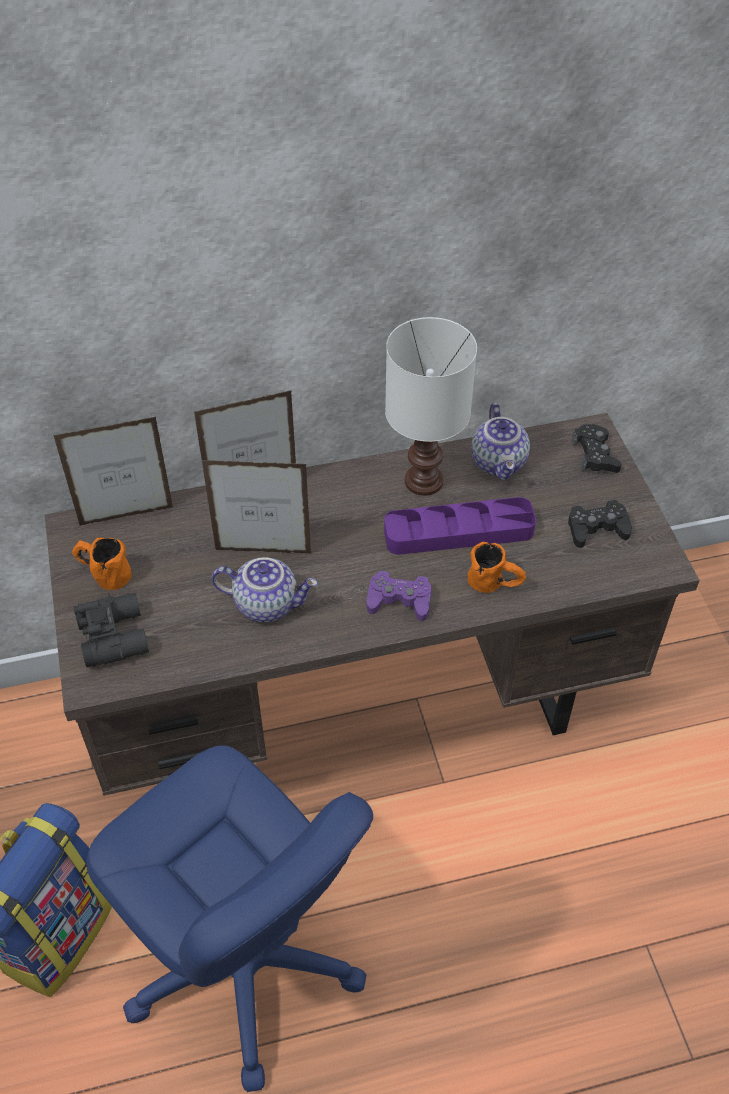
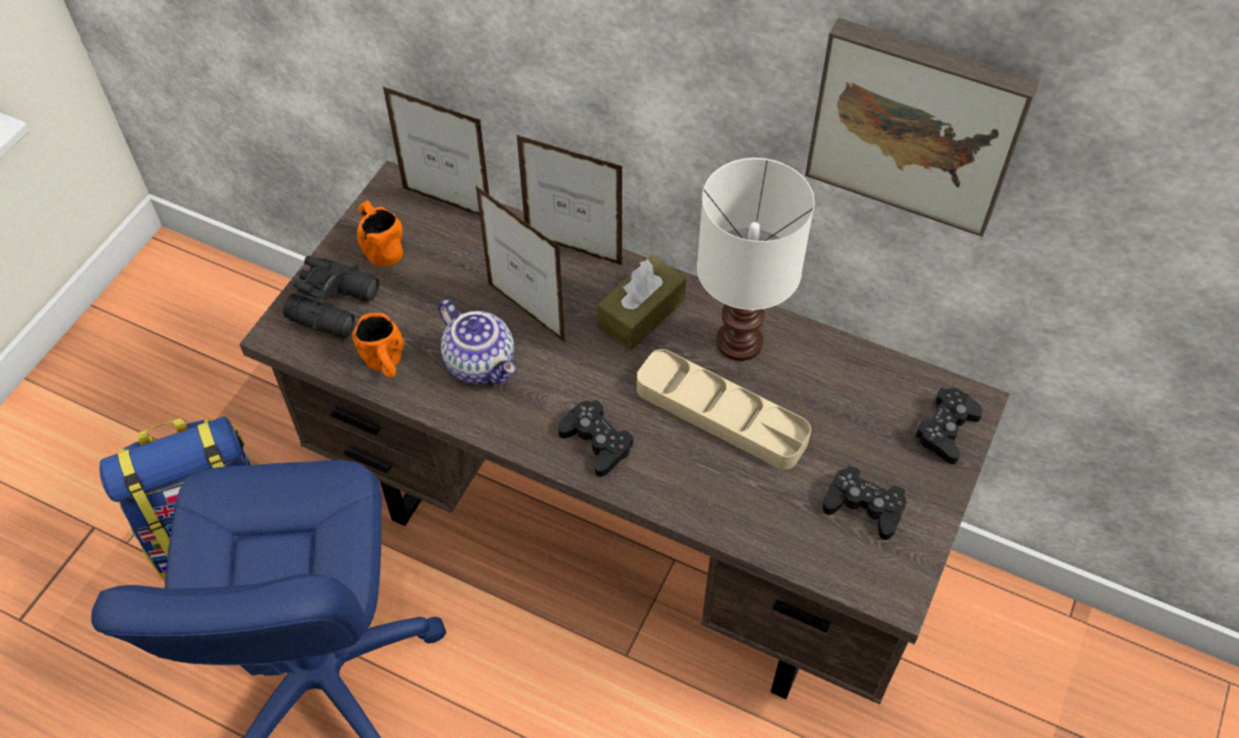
camera: 40 degrees right, 5 degrees up
purple game controller [367,570,431,621] -> black game controller [558,400,634,477]
purple tray [384,497,536,555] -> beige tray [637,349,811,470]
orange mug [467,542,526,593] -> orange mug moved to [352,313,404,378]
teapot [471,403,530,480] -> none
none -> brown tissue box [597,255,686,350]
none -> picture [805,18,1040,237]

